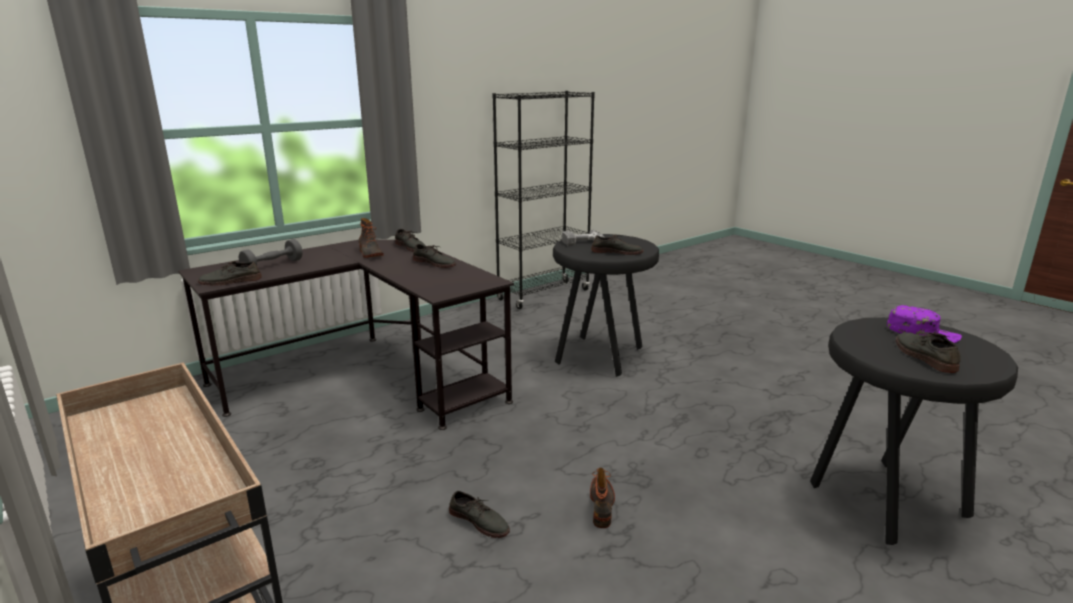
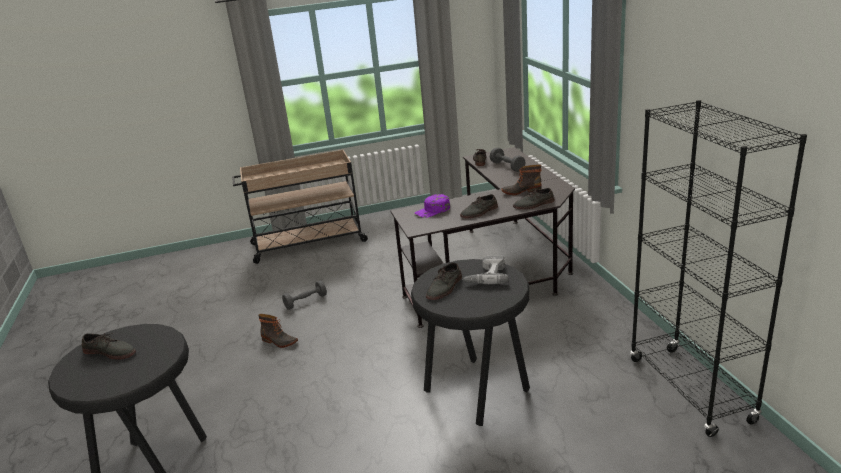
camera: 115 degrees right, 5 degrees up
grey shoe [449,491,510,538] -> grey dumbbell [282,280,327,310]
purple cap [887,305,962,343] -> purple cap moved to [415,194,450,218]

